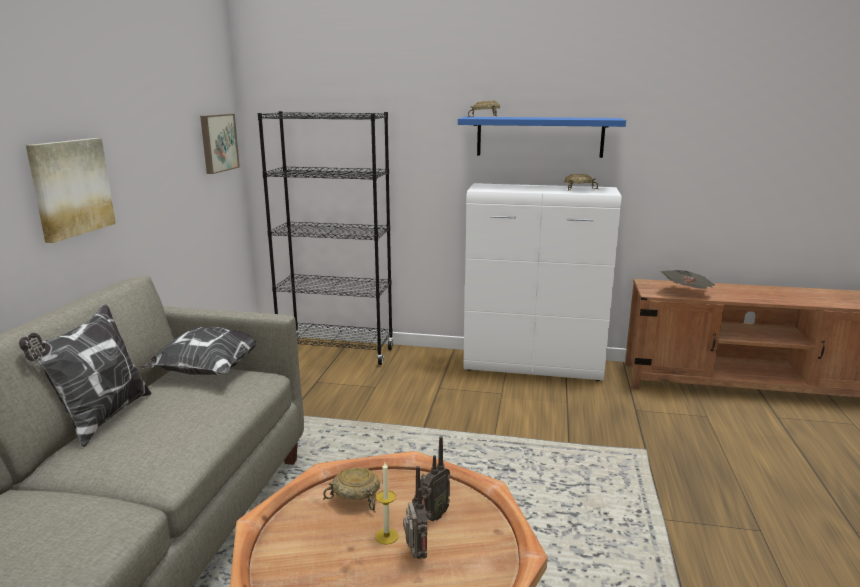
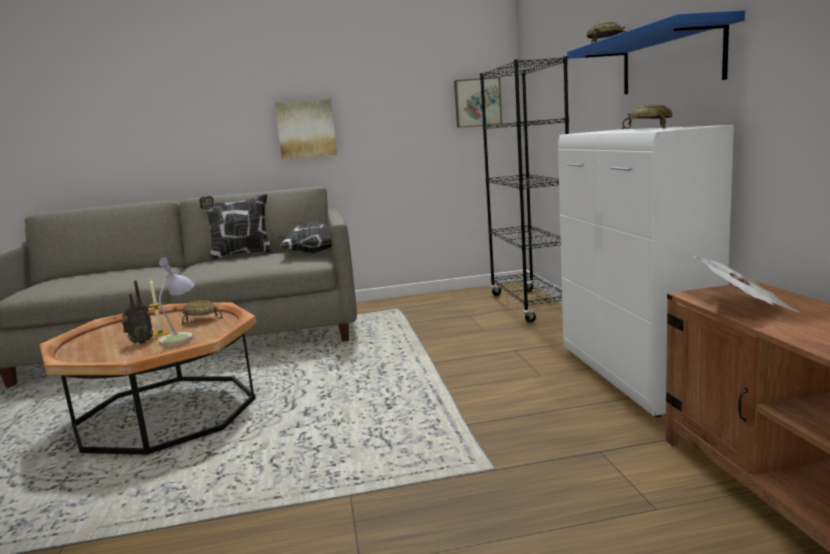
camera: 70 degrees right, 5 degrees down
radio [420,436,450,521] -> table lamp [159,257,194,346]

